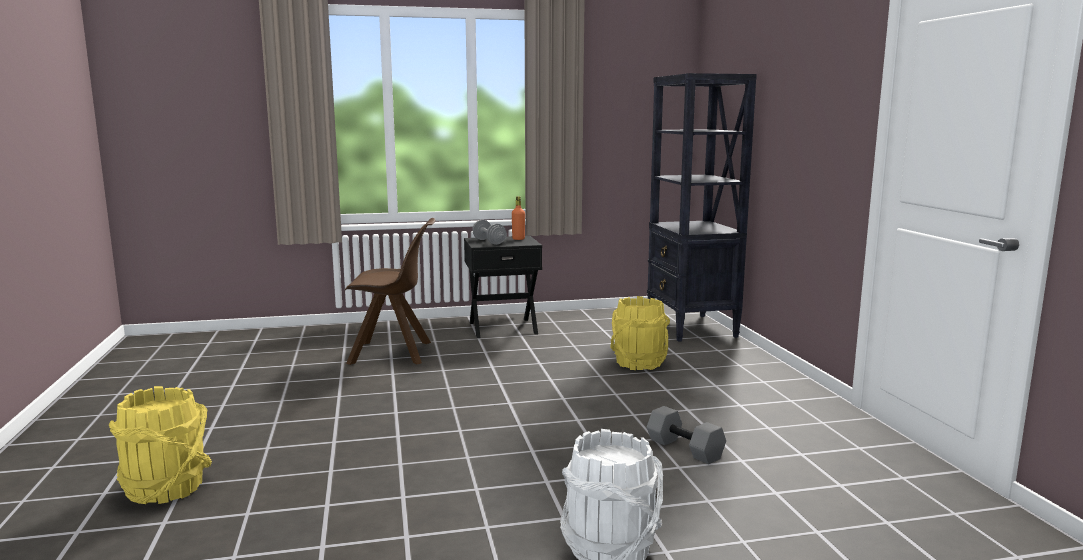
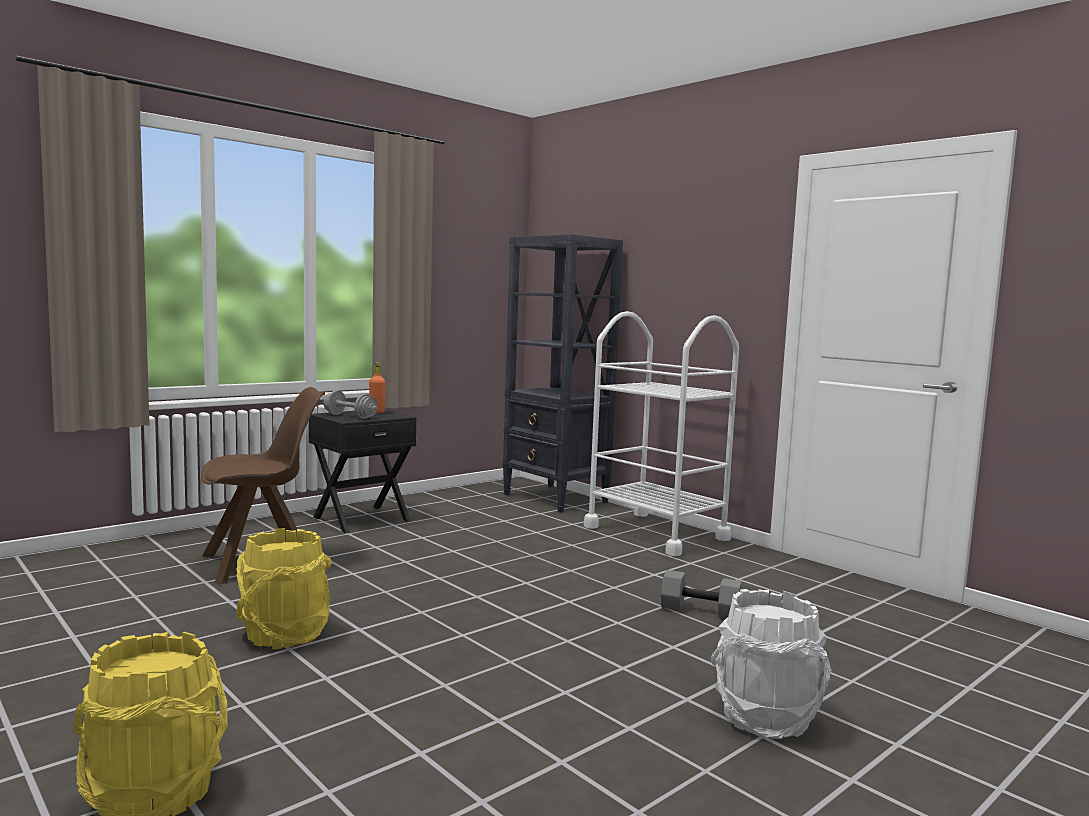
camera: 30 degrees left, 5 degrees down
yellow bucket [611,296,670,370] -> yellow bucket moved to [236,528,332,650]
none -> white cart [584,311,739,556]

